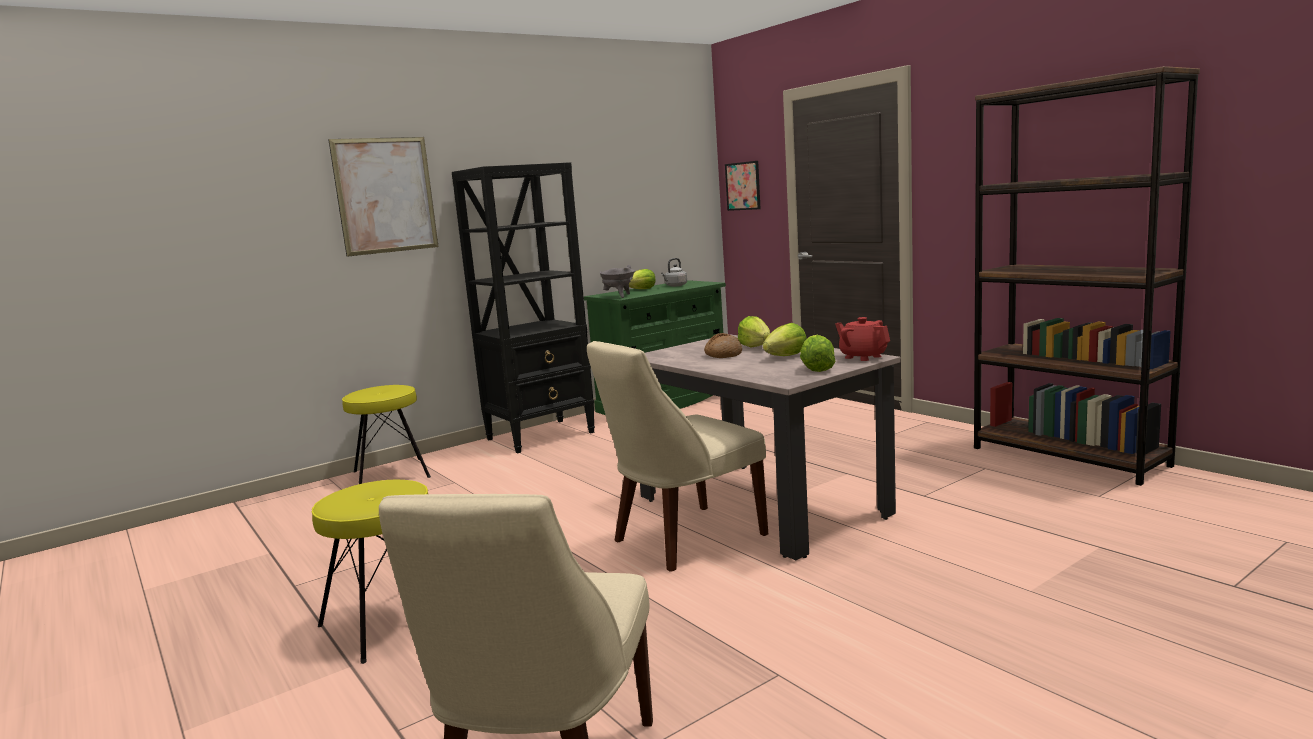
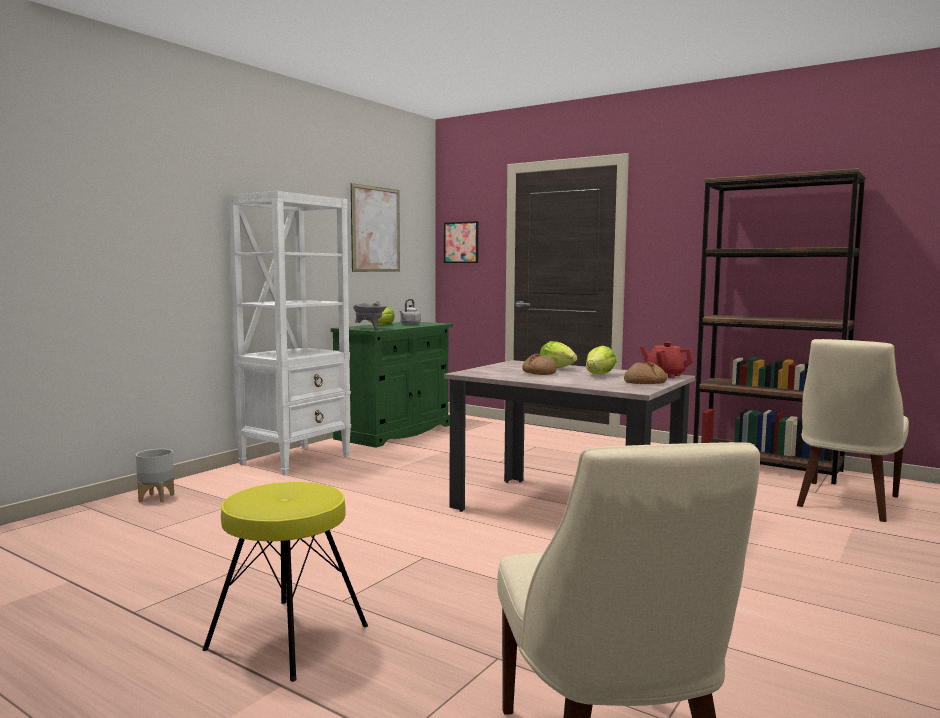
camera: 20 degrees left, 5 degrees down
picture [328,137,439,257] -> picture moved to [351,183,400,272]
yellow stool [342,385,431,484] -> grey planter [136,449,174,503]
black bookcase [452,162,595,453] -> white bookcase [228,191,351,475]
beige chair [587,341,768,572] -> beige chair moved to [797,339,909,522]
lettuce [800,335,836,372] -> bread [624,362,667,384]

